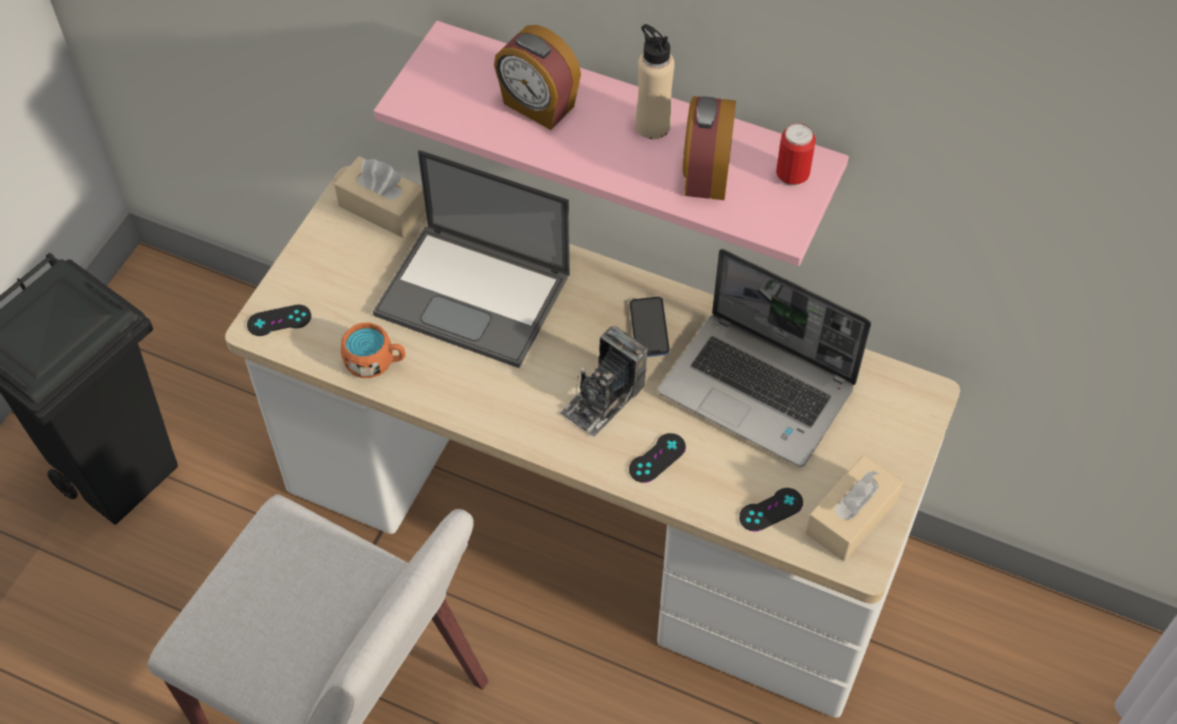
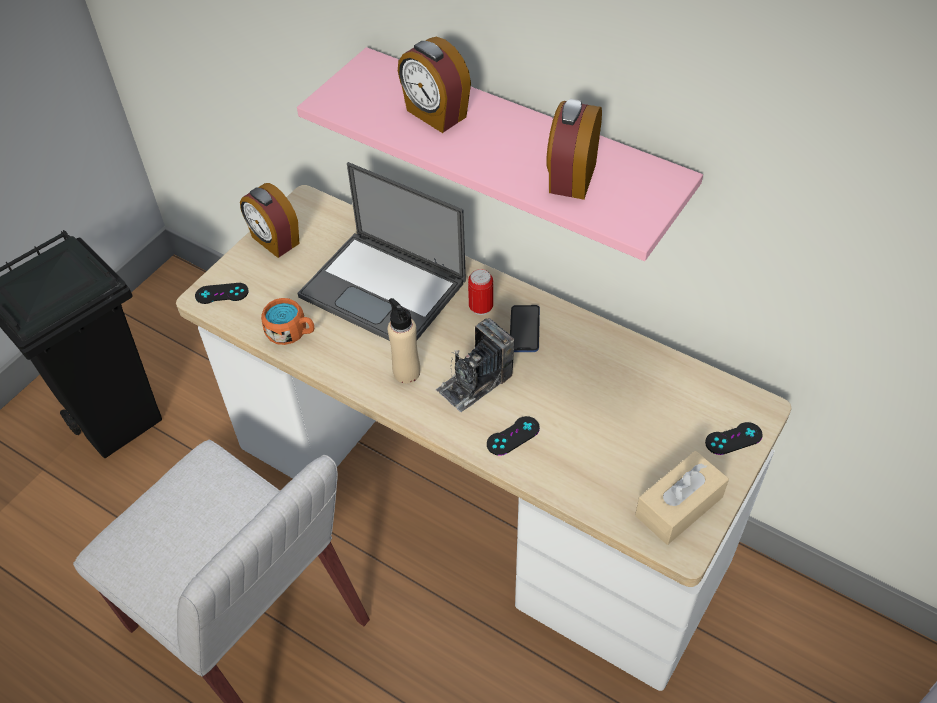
camera: 10 degrees right, 5 degrees down
beige tissue box [334,156,426,238] -> none
beige bottle [636,24,675,139] -> beige bottle moved to [387,298,420,383]
laptop [658,249,871,467] -> none
black game controller [739,488,803,532] -> black game controller moved to [705,422,763,455]
can [776,123,816,187] -> can moved to [468,269,493,315]
none -> alarm clock [240,183,299,258]

